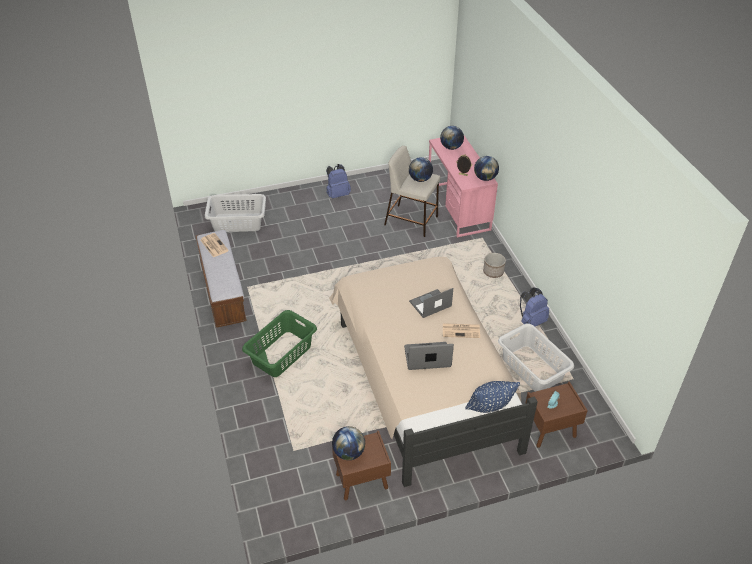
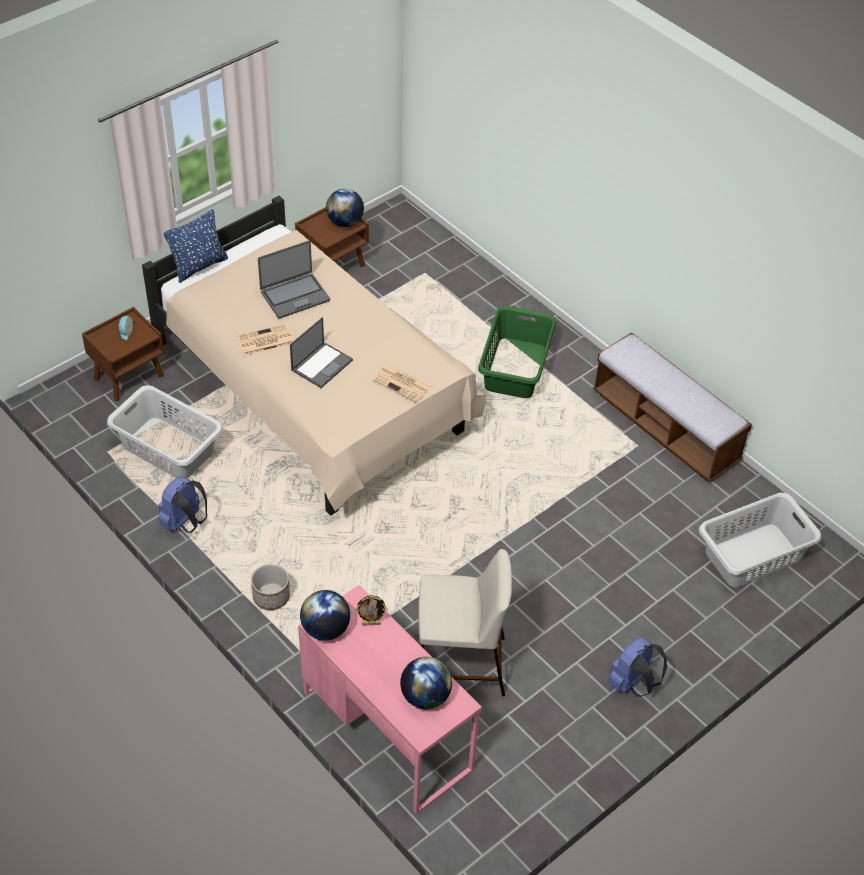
camera: 155 degrees right, 5 degrees up
newspaper [200,233,229,258] -> newspaper moved to [372,365,431,402]
globe [409,157,433,182] -> none

